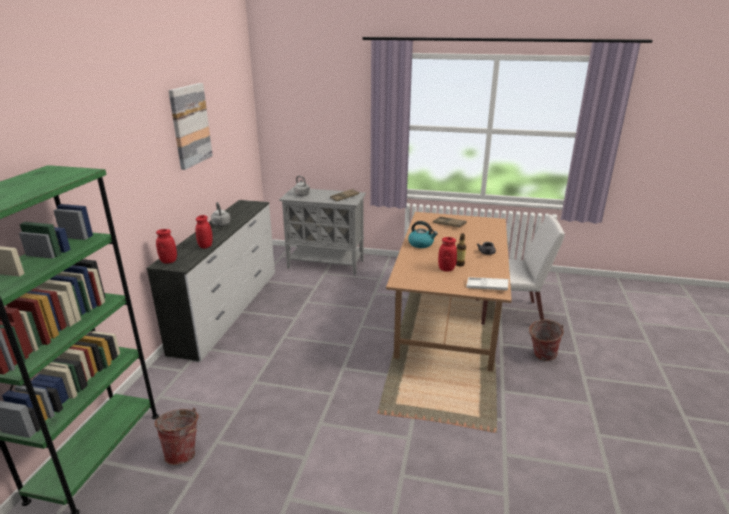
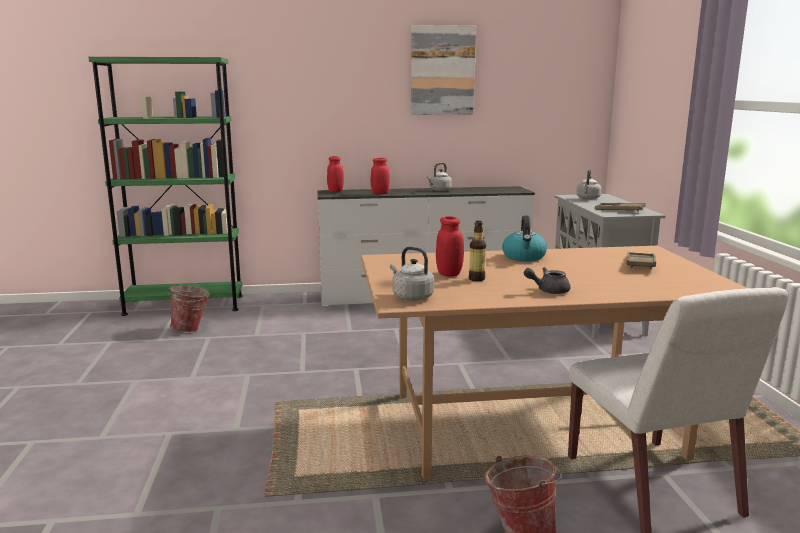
camera: 70 degrees right, 10 degrees down
white tray [466,277,509,291] -> grey kettle [390,247,434,301]

